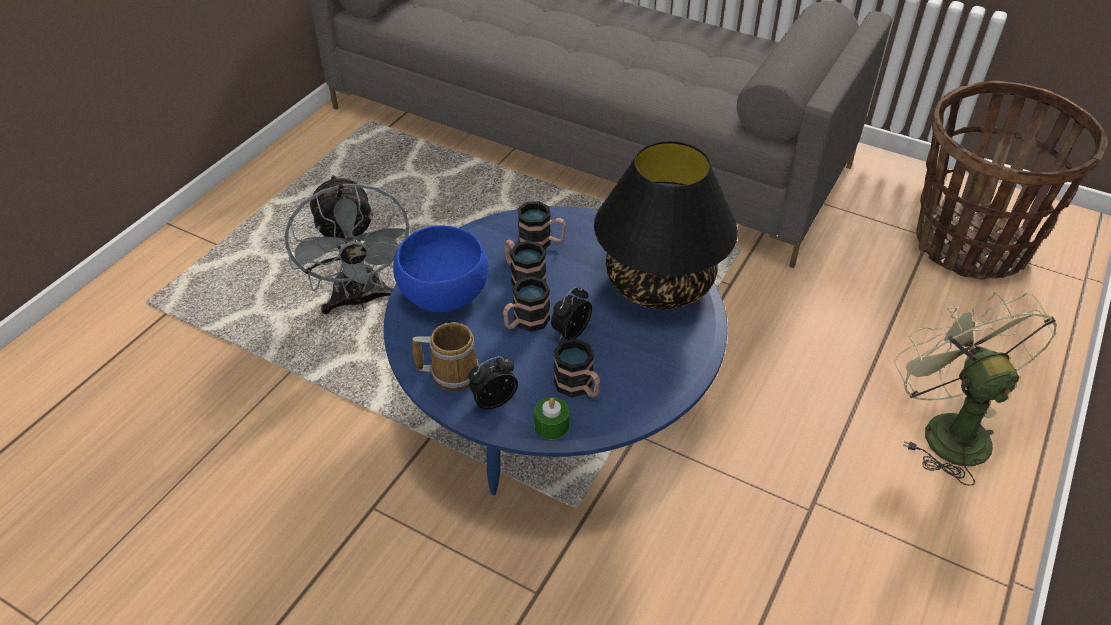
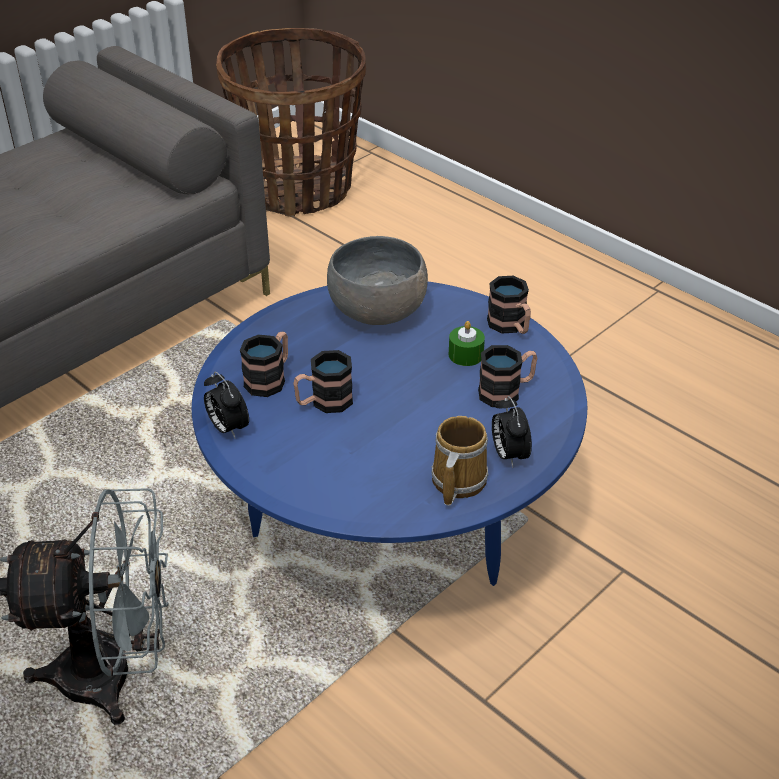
camera: 75 degrees left, 5 degrees down
blue bowl [393,225,488,312] -> none
mug [503,276,550,332] -> mug moved to [487,276,531,334]
green candle [534,397,570,439] -> green candle moved to [449,321,485,366]
alarm clock [551,286,592,341] -> alarm clock moved to [204,371,249,439]
black table lamp [594,141,738,309] -> grey bowl [327,236,428,325]
green fan [894,292,1057,486] -> none

